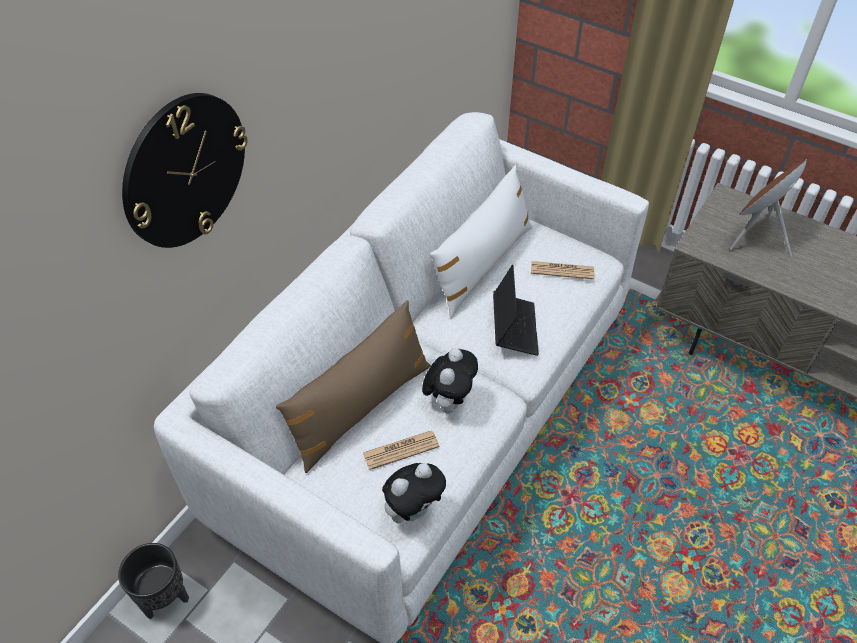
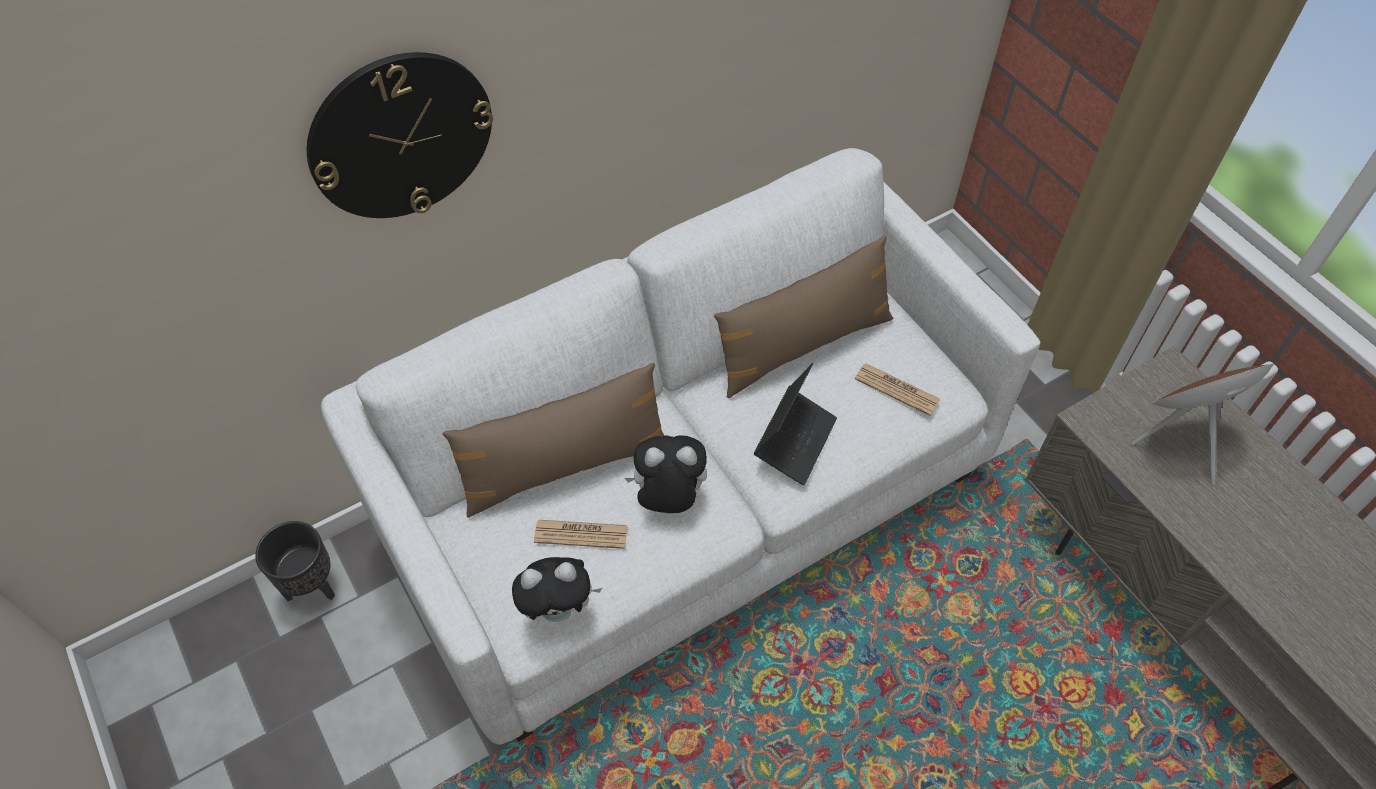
camera: 25 degrees right, 5 degrees up
plush toy [422,348,478,414] -> plush toy turned 135 degrees counterclockwise [625,435,707,513]
white pillow [430,165,533,318] -> brown pillow [714,235,893,398]

